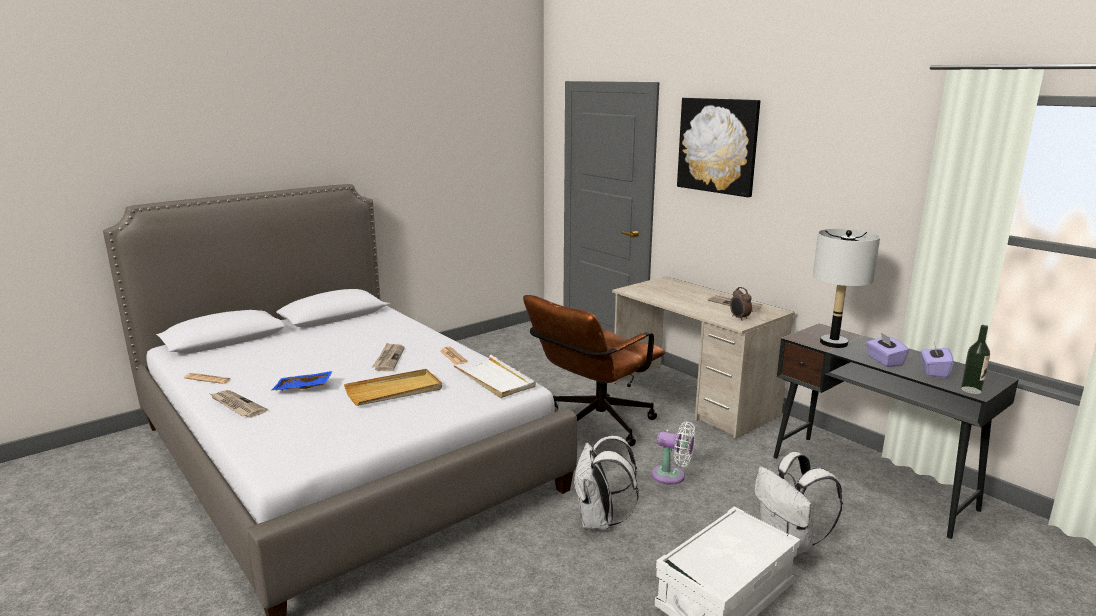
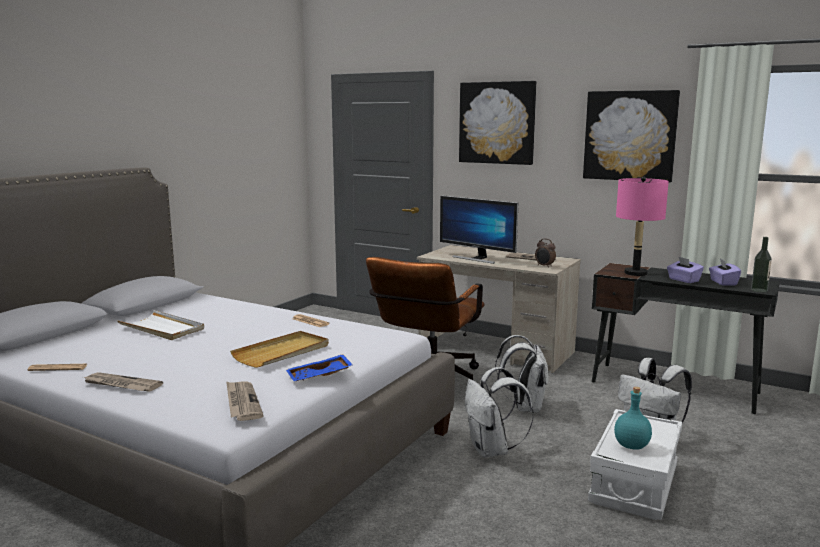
camera: 20 degrees left, 5 degrees down
blue tray [272,371,333,391] -> blue tray moved to [286,354,353,381]
newspaper [372,343,405,371] -> newspaper moved to [226,381,264,421]
white tray [453,354,536,398] -> white tray moved to [117,310,204,340]
white fan [652,421,695,485] -> white backpack [495,335,549,413]
grey table lamp [813,229,880,348] -> pink table lamp [616,176,669,276]
none -> monitor [440,195,518,264]
none -> picture [583,90,680,183]
none -> turquoise bottle [614,387,652,449]

